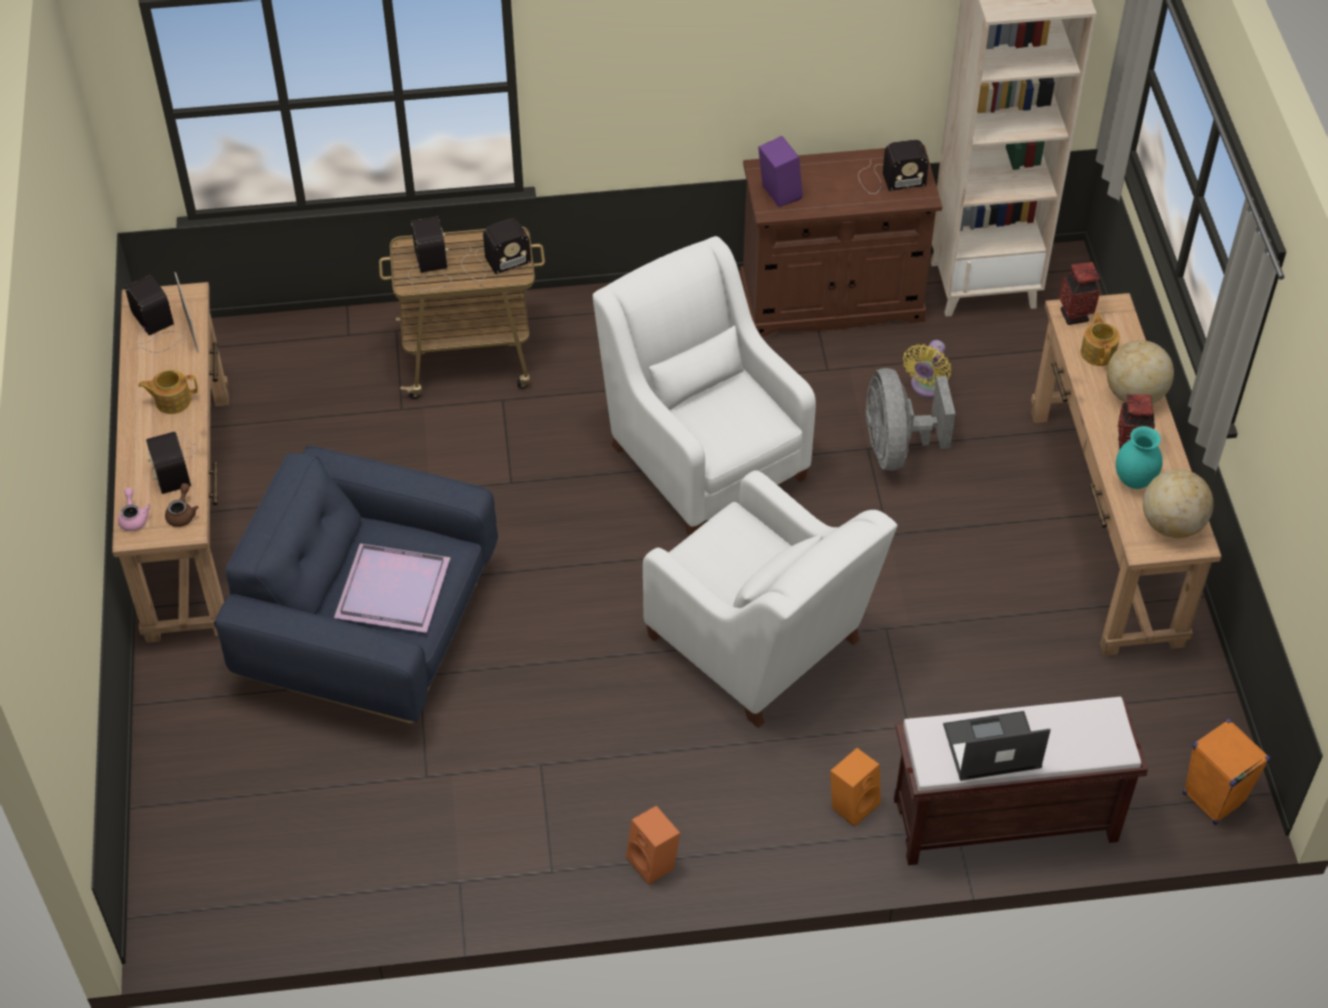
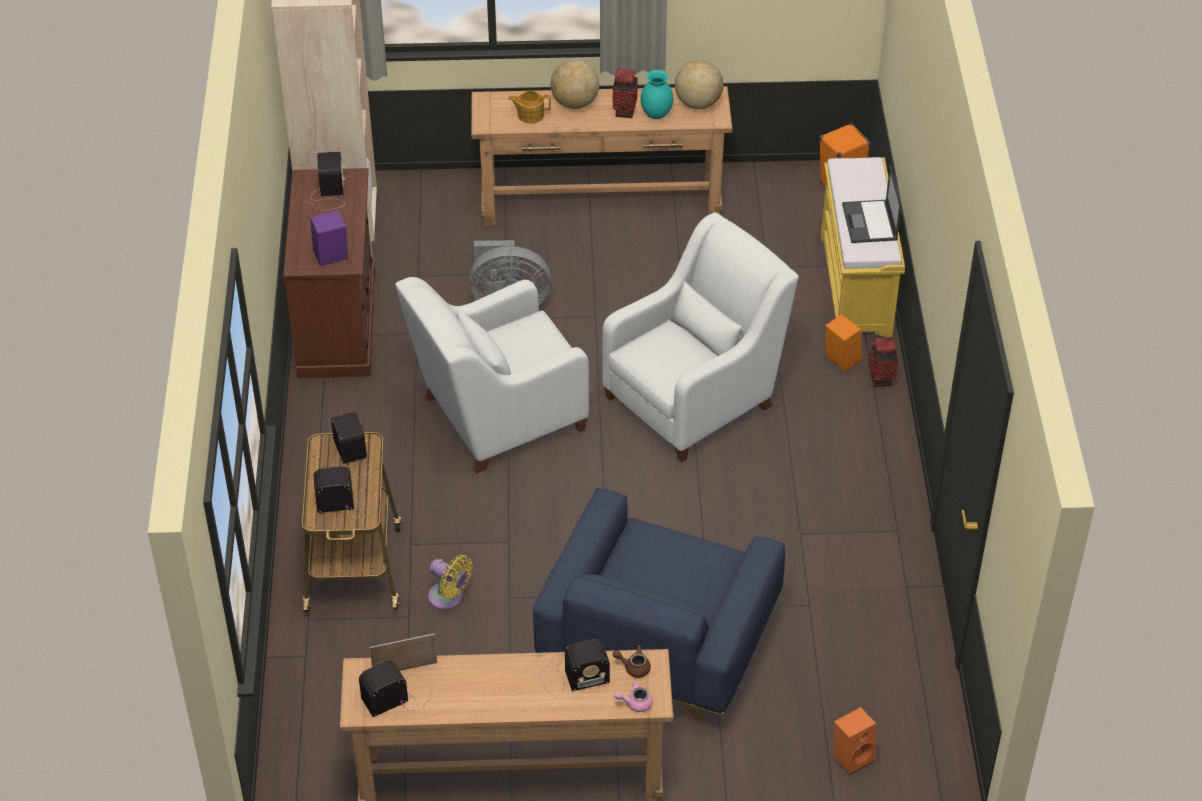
camera: 85 degrees left, 5 degrees down
teapot [138,370,198,414] -> none
purple tray [334,543,451,633] -> none
orange speaker [626,805,680,885] -> orange speaker moved to [834,707,877,775]
brown bench [894,697,1148,865] -> yellow bench [821,157,905,337]
yellow fan [903,340,951,398] -> yellow fan moved to [428,555,473,610]
vase [1059,262,1100,325] -> vase moved to [869,337,898,387]

